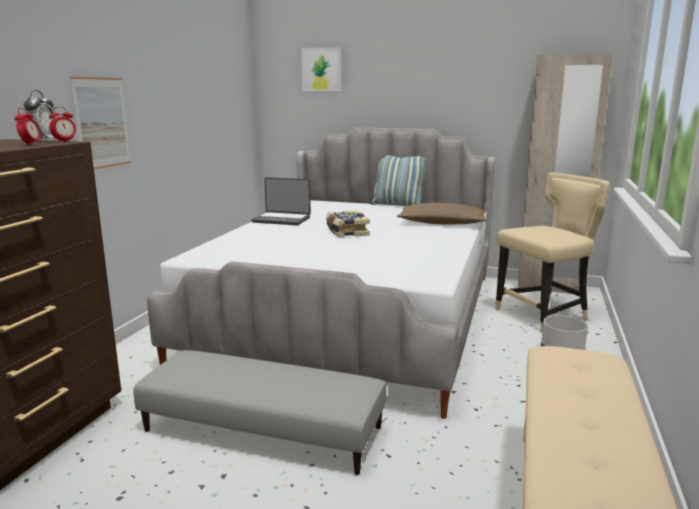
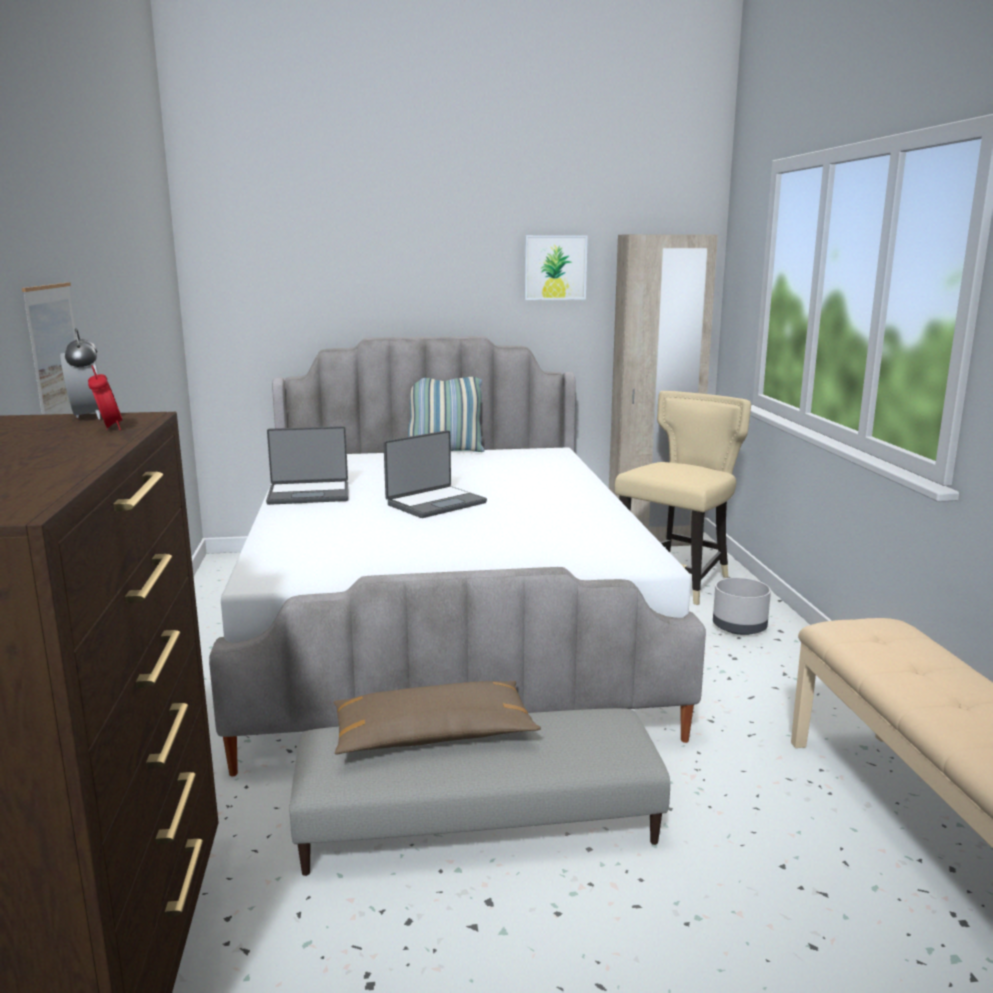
camera: 25 degrees left, 0 degrees up
alarm clock [49,107,76,142] -> none
picture [301,47,341,91] -> picture moved to [525,235,588,300]
book [326,210,370,238] -> laptop [383,430,487,518]
brown pillow [397,203,487,224] -> brown pillow moved to [334,681,541,755]

